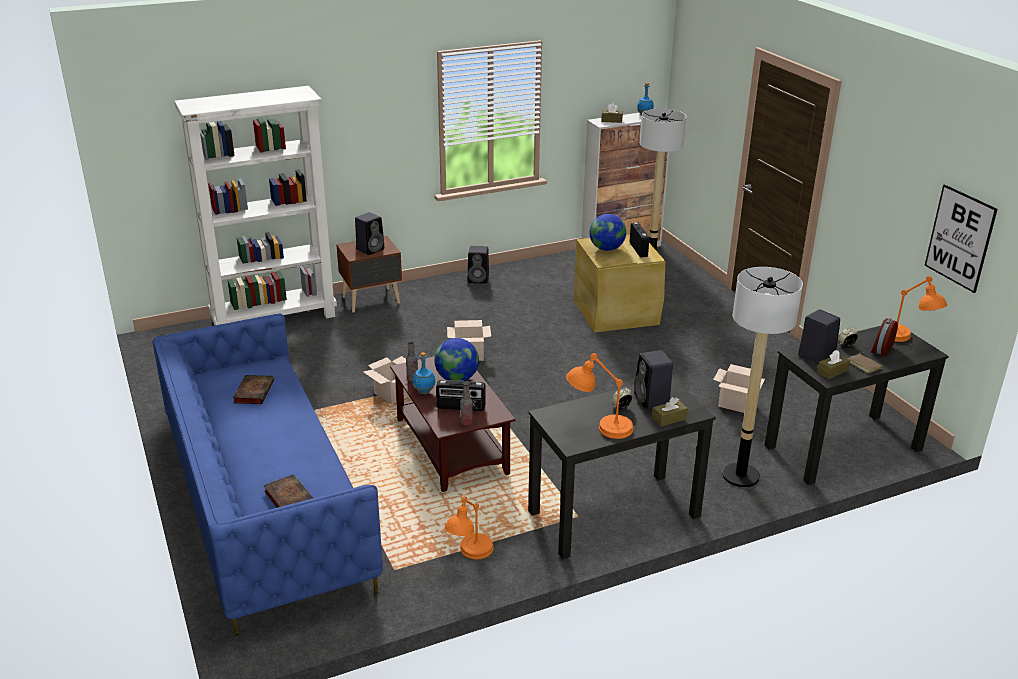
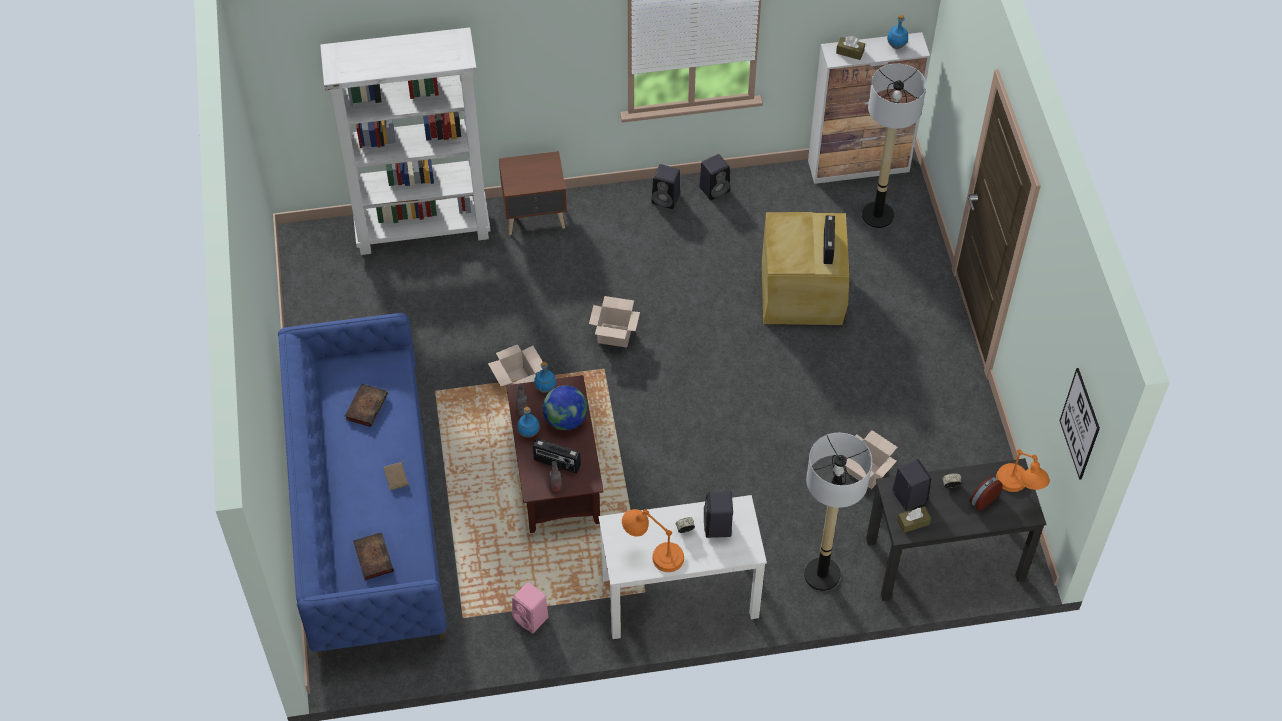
camera: 15 degrees right, 25 degrees up
black speaker [355,212,384,255] -> black speaker moved to [699,154,730,200]
orange table lamp [444,496,493,559] -> pink speaker [512,582,548,634]
black desk [528,378,716,559] -> white desk [599,495,767,639]
globe [589,214,626,251] -> none
brown tissue box [652,397,688,427] -> none
brown book [848,352,882,373] -> brown book moved to [384,460,408,490]
none -> blue bottle [534,362,556,393]

